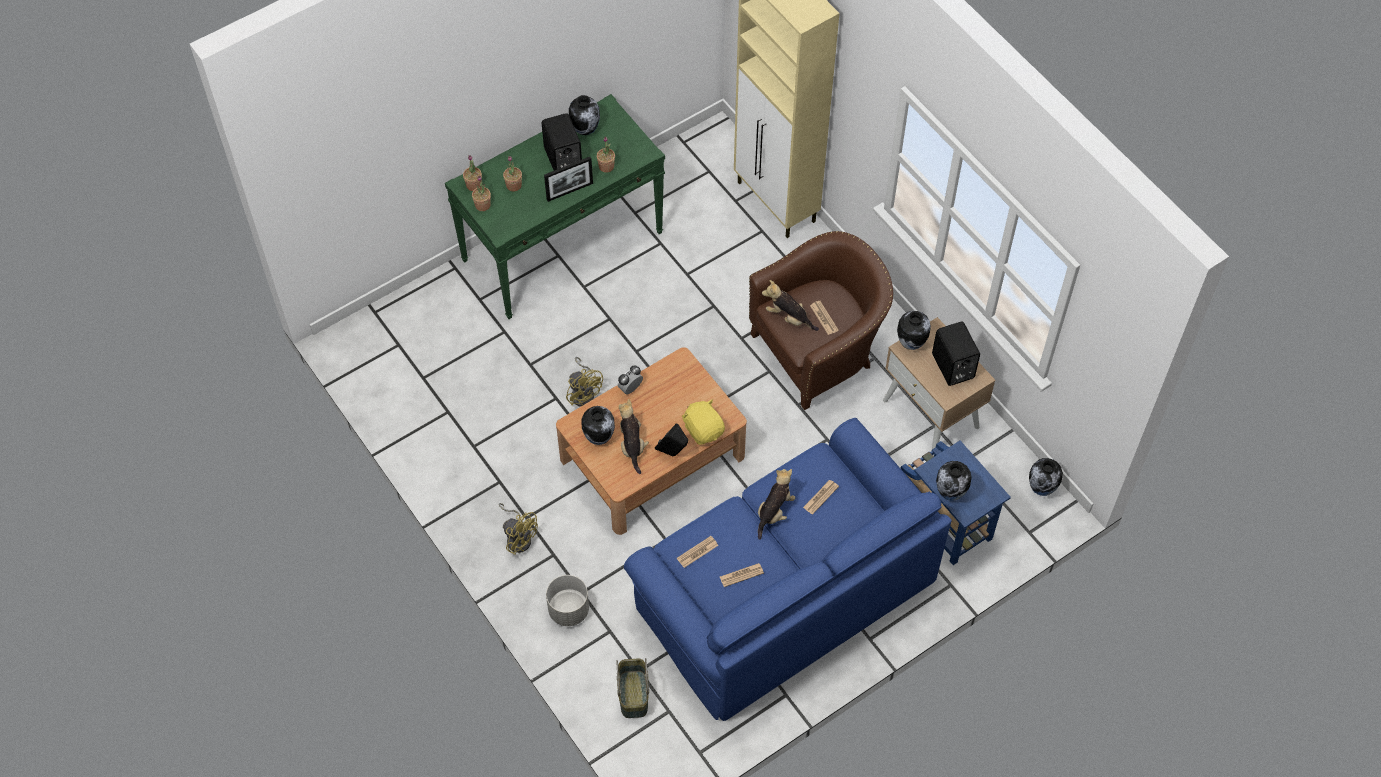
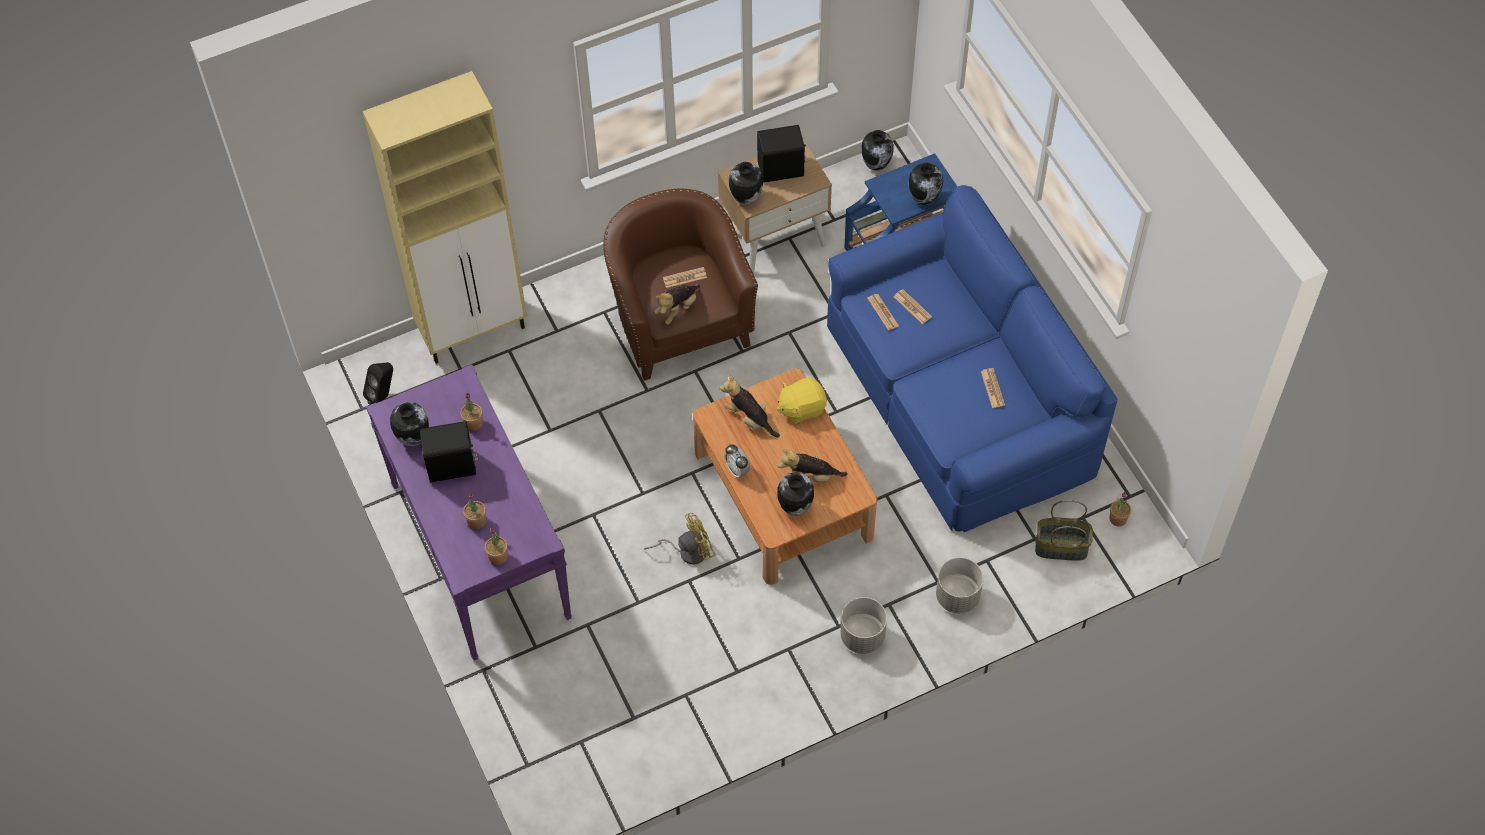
camera: 80 degrees left, 0 degrees up
green console table [445,94,665,319] -> purple console table [366,364,572,660]
potted plant [463,155,482,191] -> potted plant moved to [1110,492,1131,526]
yellow fan [499,503,538,555] -> grey planter [840,597,887,654]
picture frame [544,157,593,202] -> none
black speaker [654,424,688,456] -> black speaker moved to [363,362,393,405]
newspaper [677,536,718,568] -> newspaper moved to [867,294,899,330]
plush toy [758,469,795,540] -> plush toy moved to [719,375,780,437]

